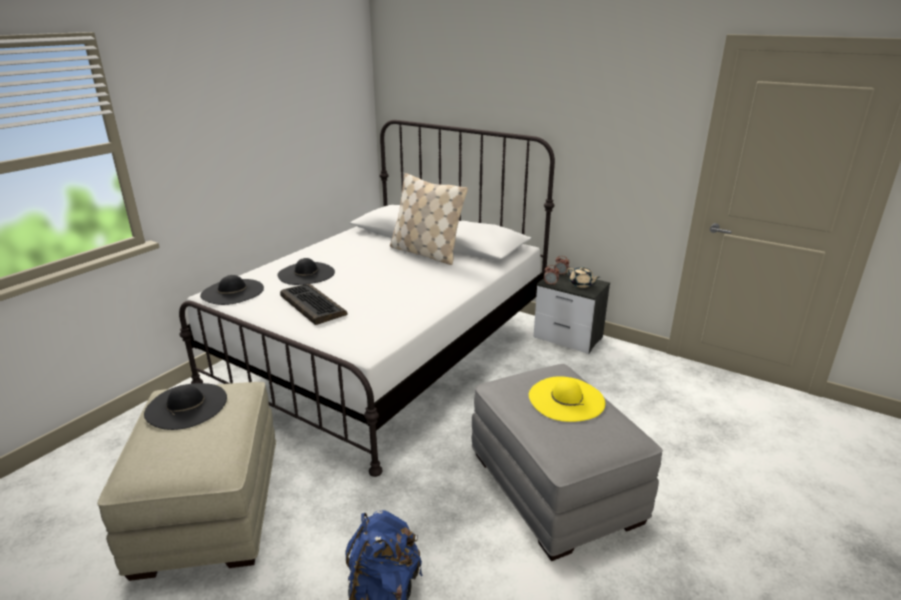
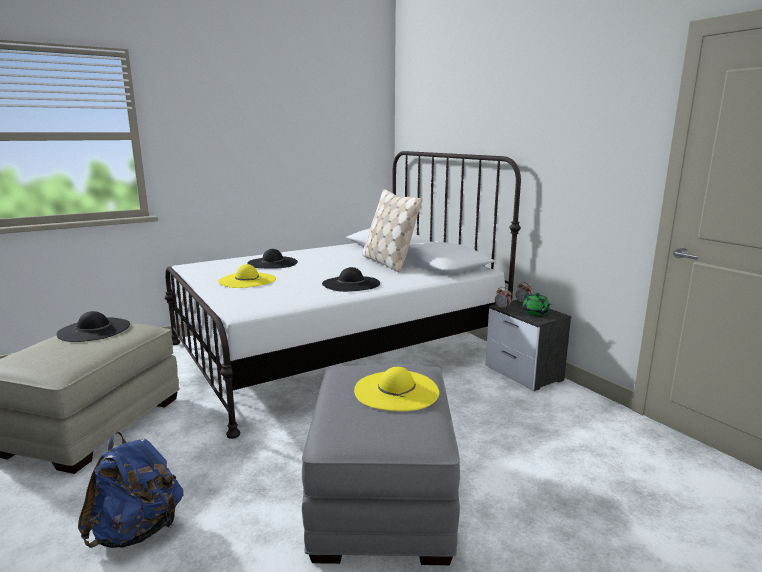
camera: 25 degrees right, 10 degrees down
black hat [200,275,264,305] -> black hat moved to [322,267,380,292]
keyboard [280,284,348,325] -> yellow hat [218,264,276,288]
beige teapot [567,267,600,288] -> green teapot [522,293,551,316]

